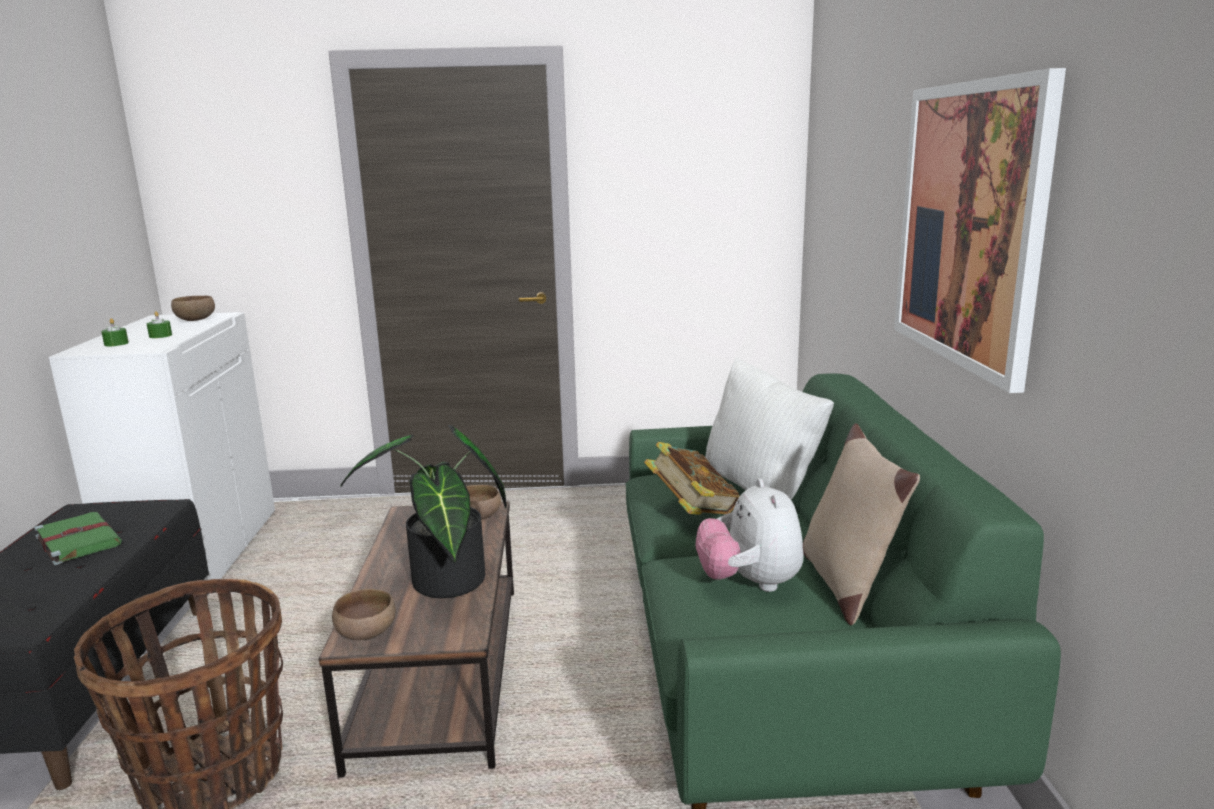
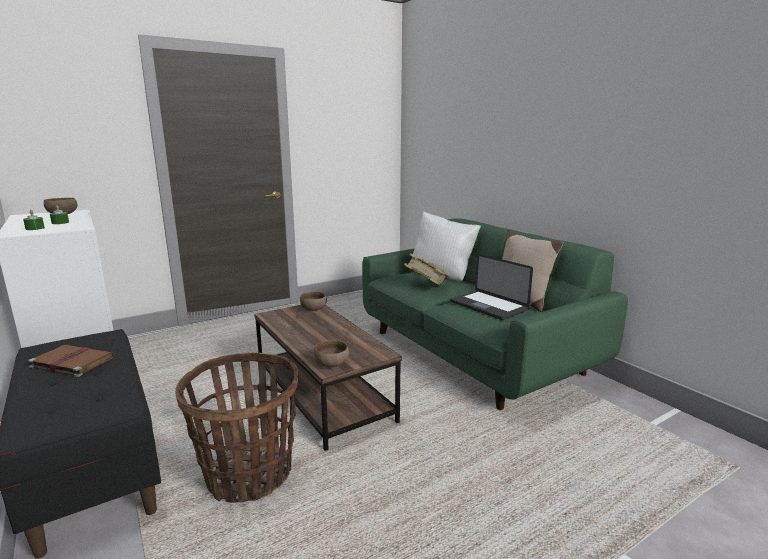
camera: 30 degrees left, 0 degrees up
green book [34,512,122,565] -> brown book [28,345,114,377]
potted plant [340,425,507,598] -> none
plush toy [696,478,803,592] -> laptop [450,254,533,320]
picture [894,68,1066,393] -> none

